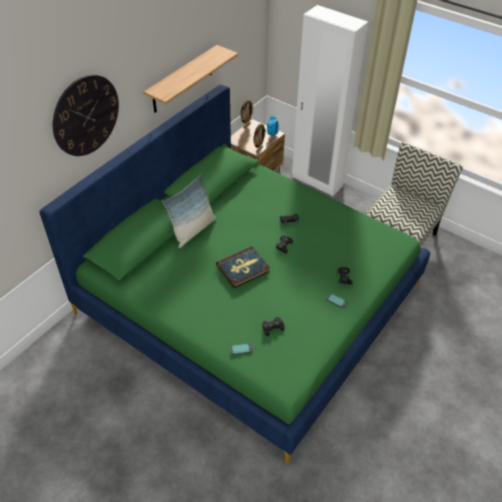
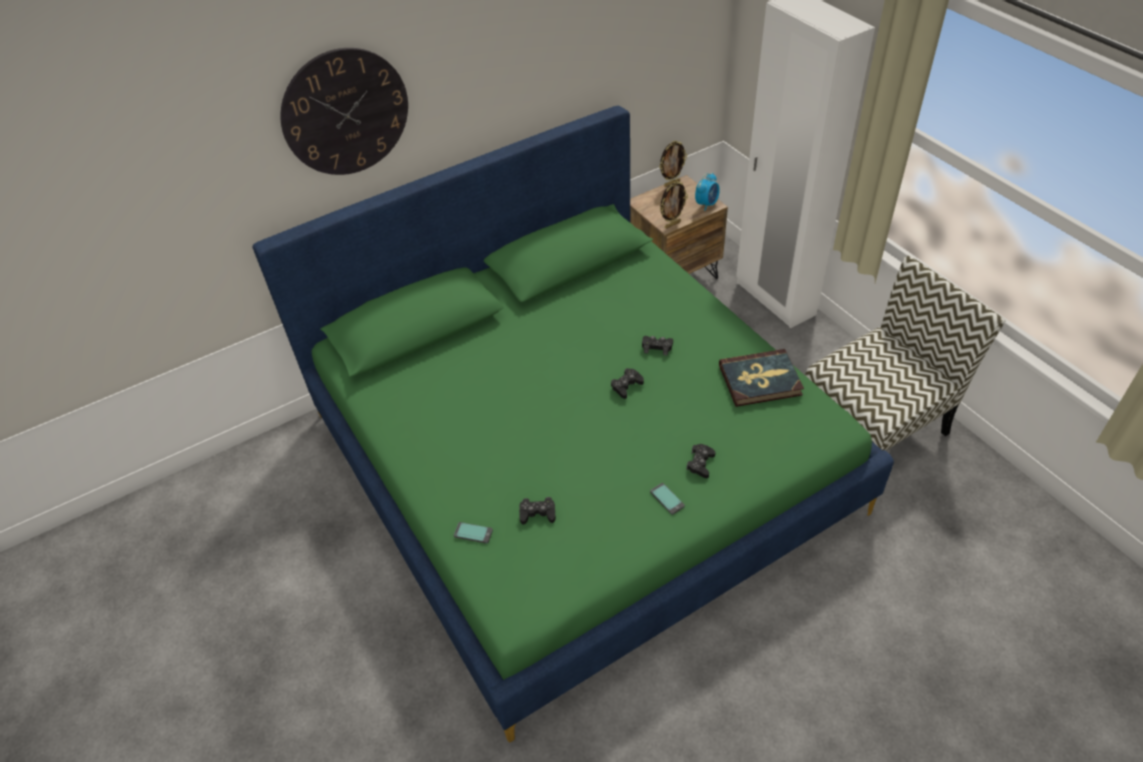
camera: 25 degrees right, 0 degrees up
shelf [143,45,238,113] -> none
pillow [163,175,216,248] -> none
book [216,246,270,288] -> book moved to [719,349,804,407]

